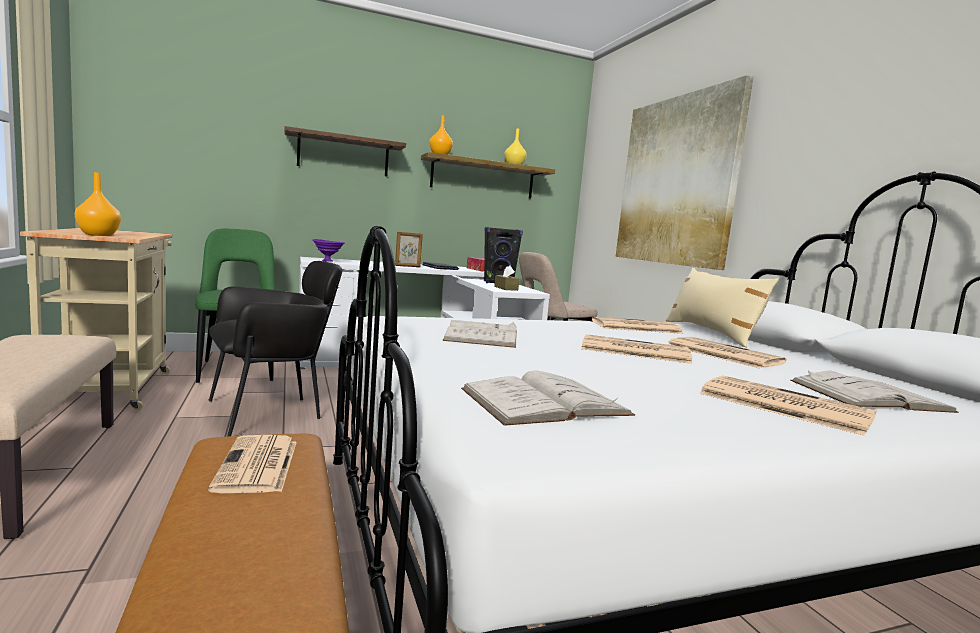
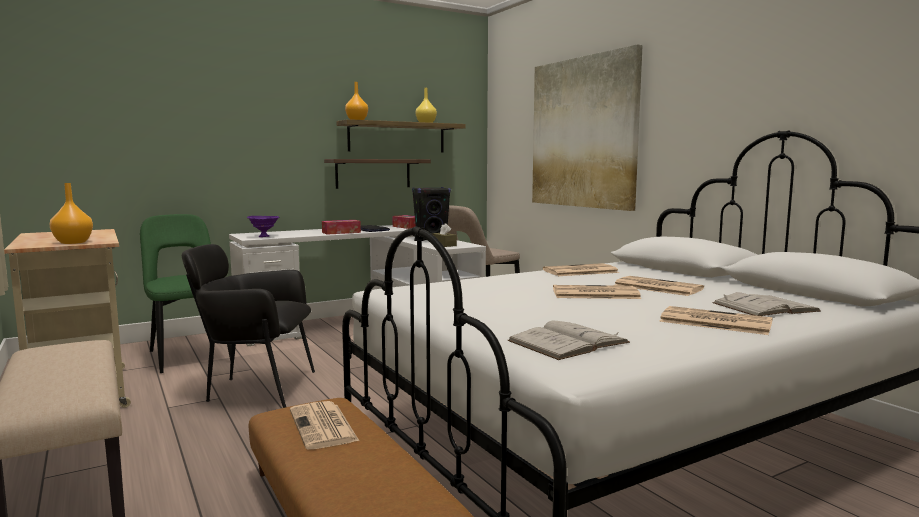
camera: 10 degrees left, 0 degrees up
black armchair [209,261,342,437] -> black armchair turned 135 degrees counterclockwise [182,244,315,408]
shelf [284,126,406,176] -> shelf moved to [324,159,431,189]
picture frame [395,232,423,267] -> tissue box [322,220,361,235]
white book [442,320,517,348] -> none
beige pillow [666,268,779,347] -> none

